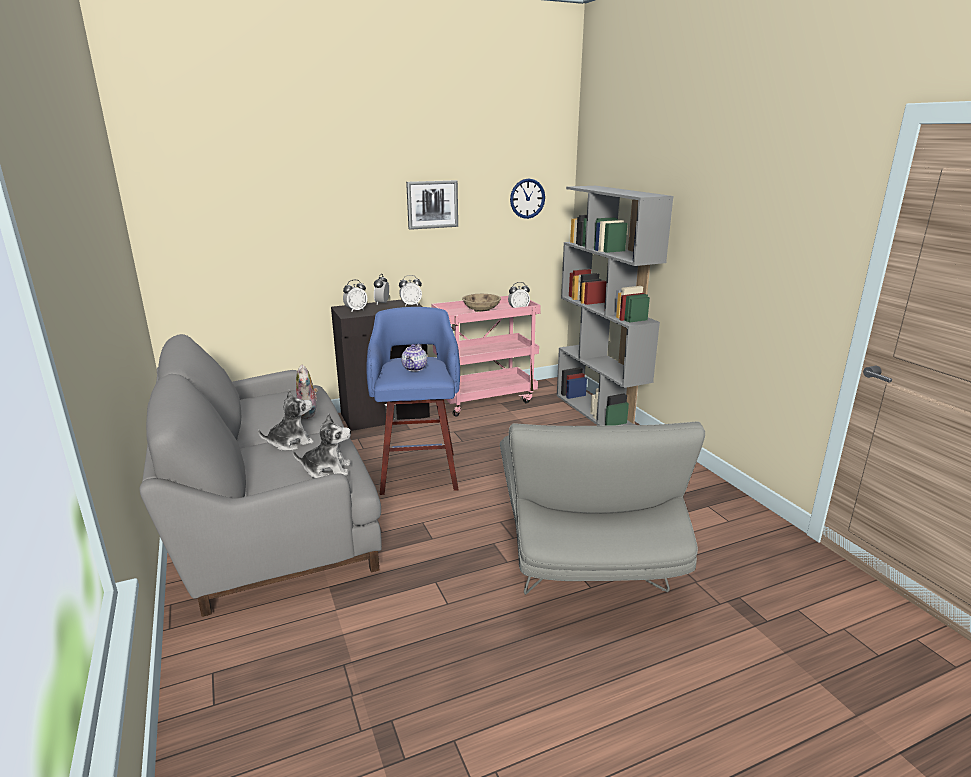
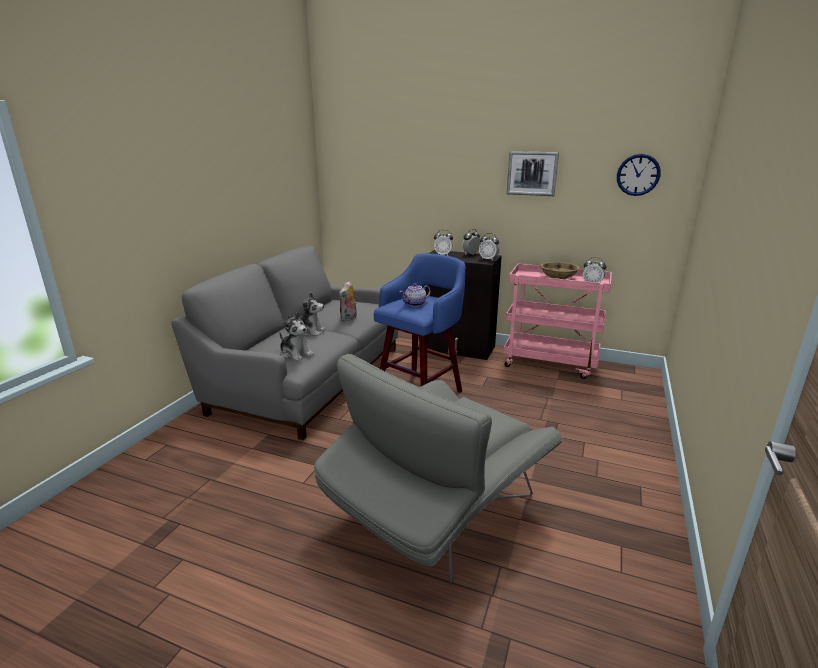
camera: 45 degrees right, 0 degrees up
grey bookcase [557,186,674,426] -> none

